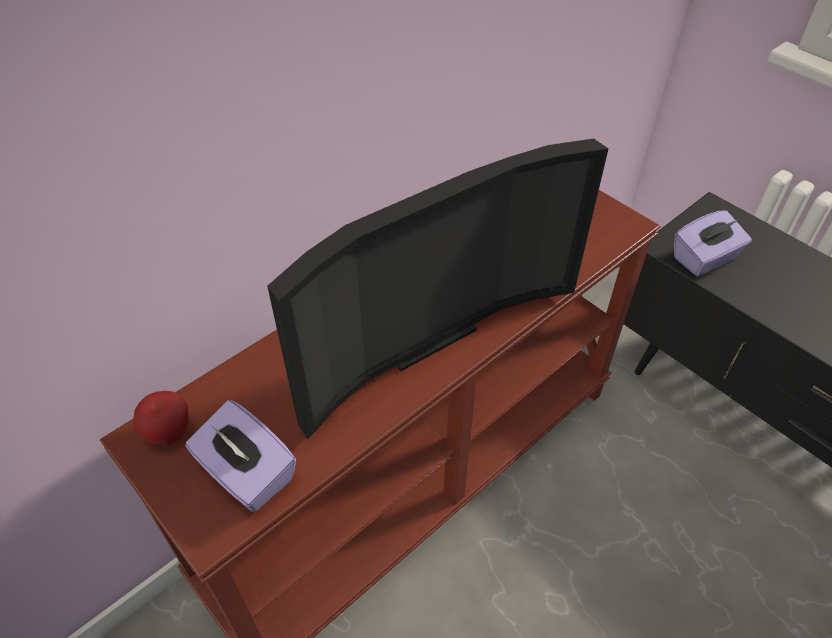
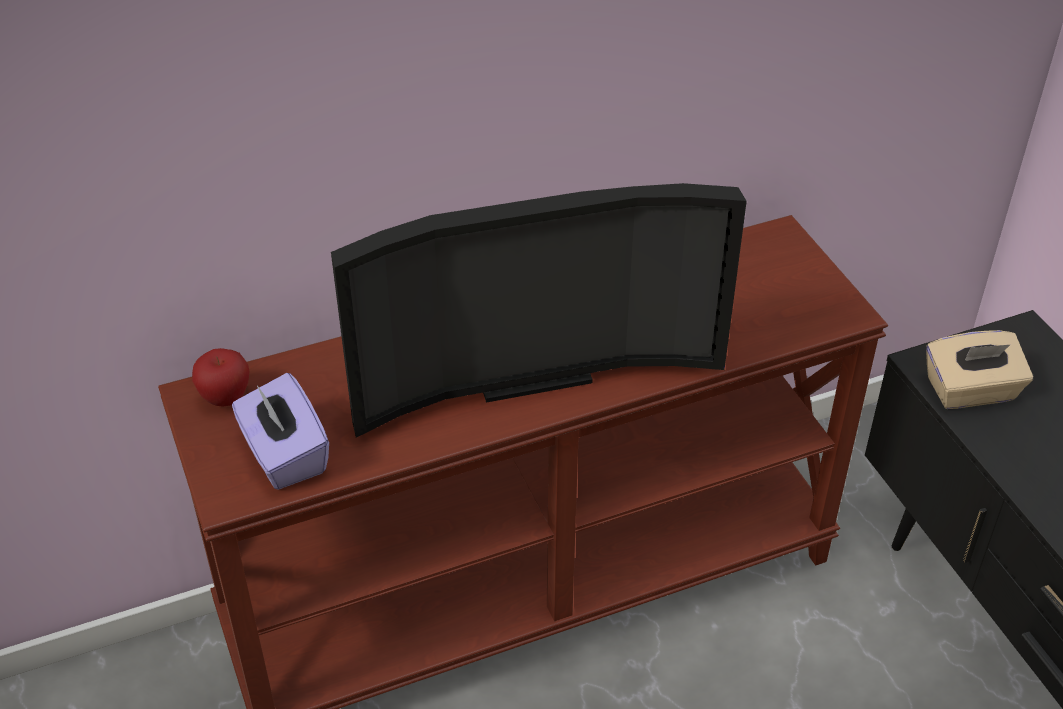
camera: 20 degrees right, 5 degrees down
purple tissue box [674,210,752,276] -> beige tissue box [926,330,1033,409]

